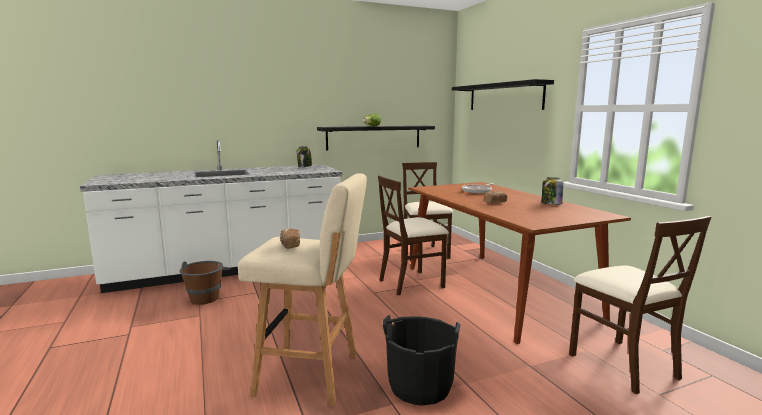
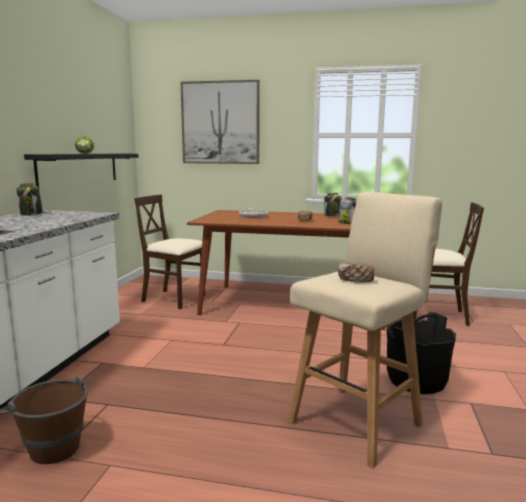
camera: 55 degrees left, 0 degrees up
beige chair [378,175,449,295] -> none
black shelf [452,79,554,110] -> picture [181,80,260,164]
none -> jar [338,197,357,224]

